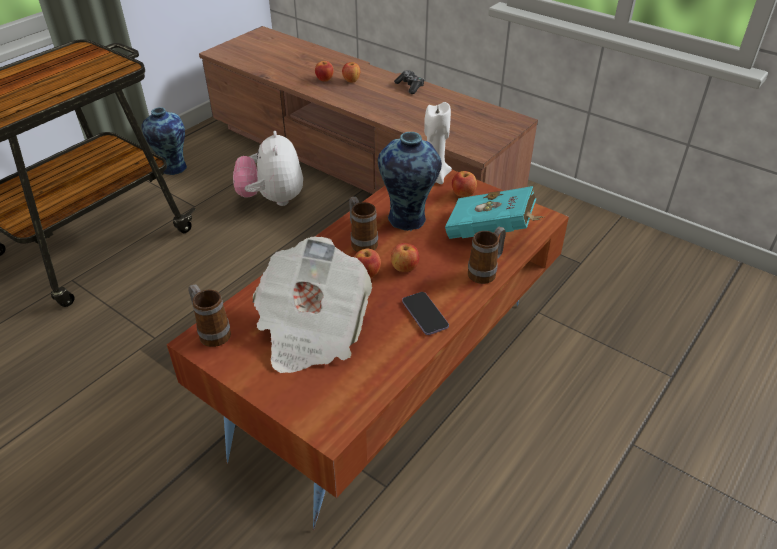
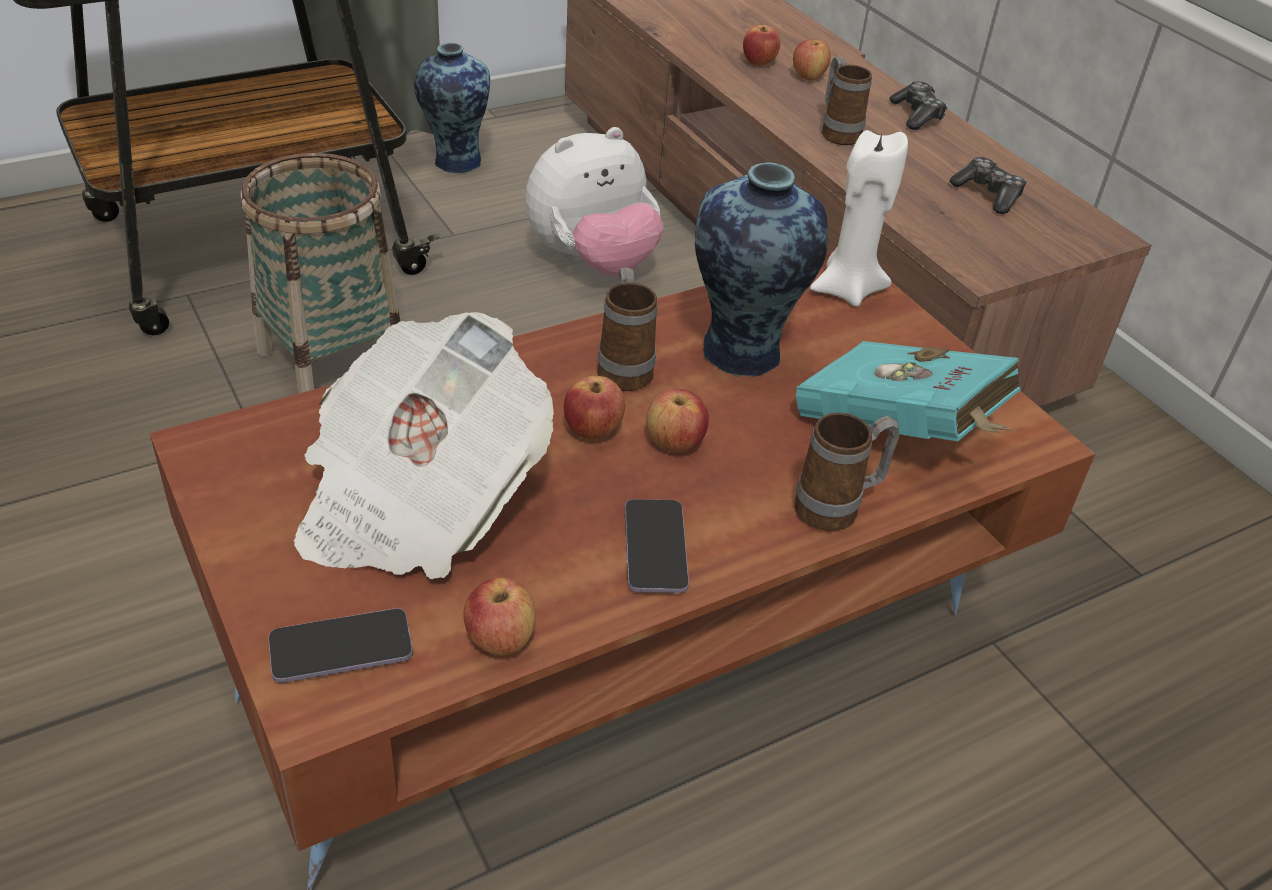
camera: 20 degrees right, 0 degrees up
mug [188,284,231,347] -> mug moved to [822,56,872,145]
plush toy [233,131,303,206] -> plush toy turned 135 degrees counterclockwise [525,127,663,276]
apple [452,171,477,197] -> apple moved to [463,578,536,656]
none -> basket [241,153,400,394]
none -> phone [268,608,413,683]
none -> game controller [950,157,1027,214]

